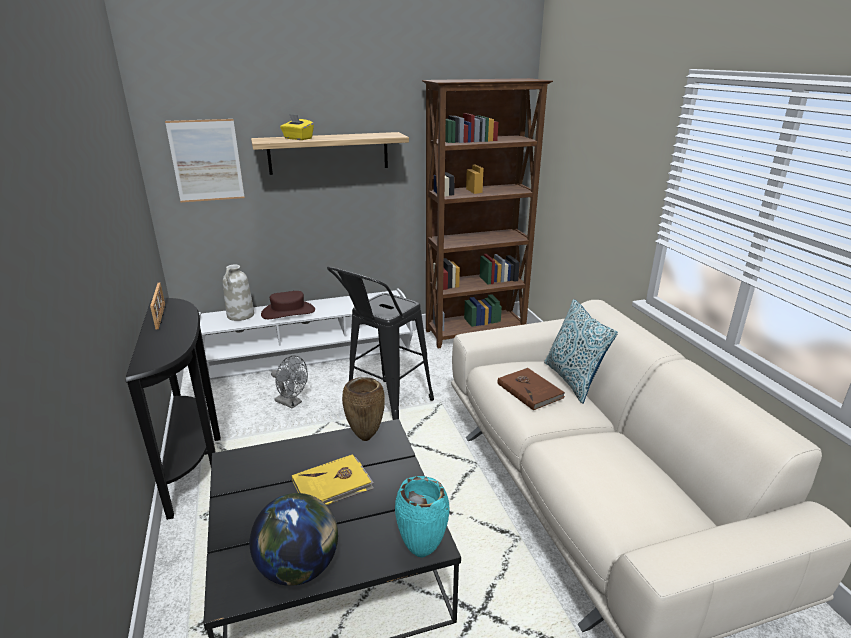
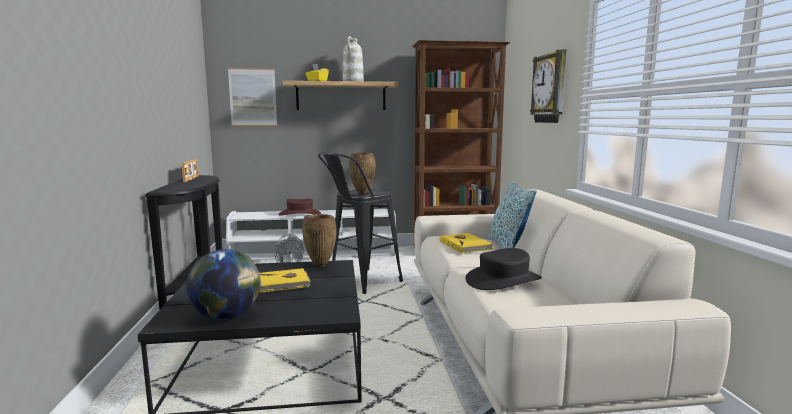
camera: 10 degrees right, 15 degrees down
white vase [223,265,254,321] -> white vase moved to [343,36,364,81]
turquoise vase [395,476,450,558] -> none
brown book [498,368,565,411] -> yellow book [439,233,493,253]
none -> brown vase [349,152,376,195]
none -> black hat [466,248,542,290]
none -> wall clock [530,49,567,123]

